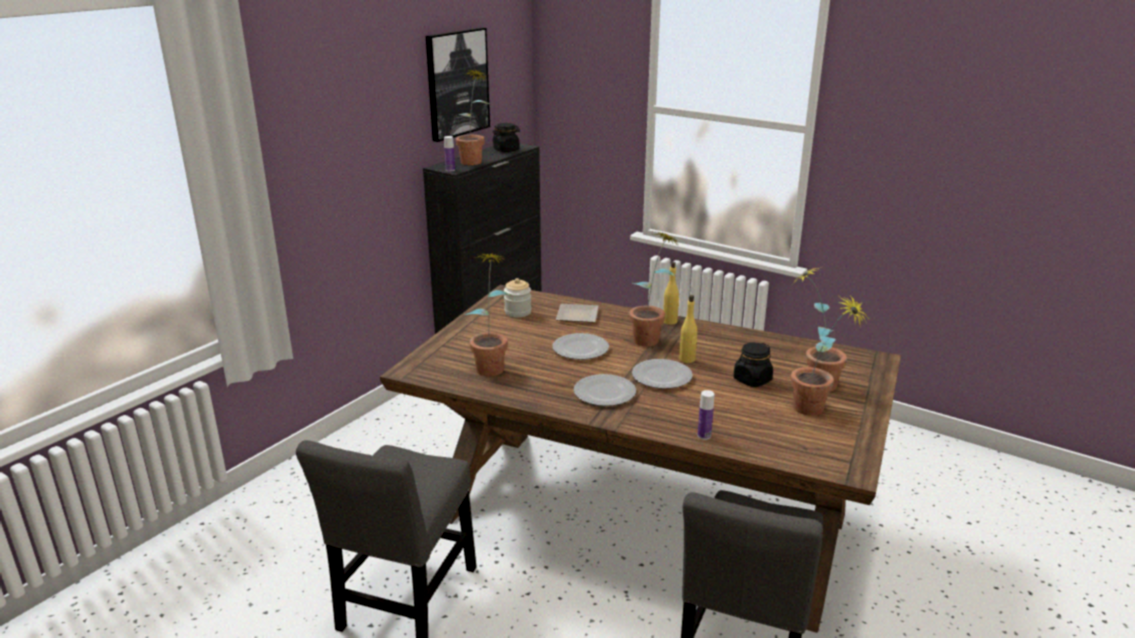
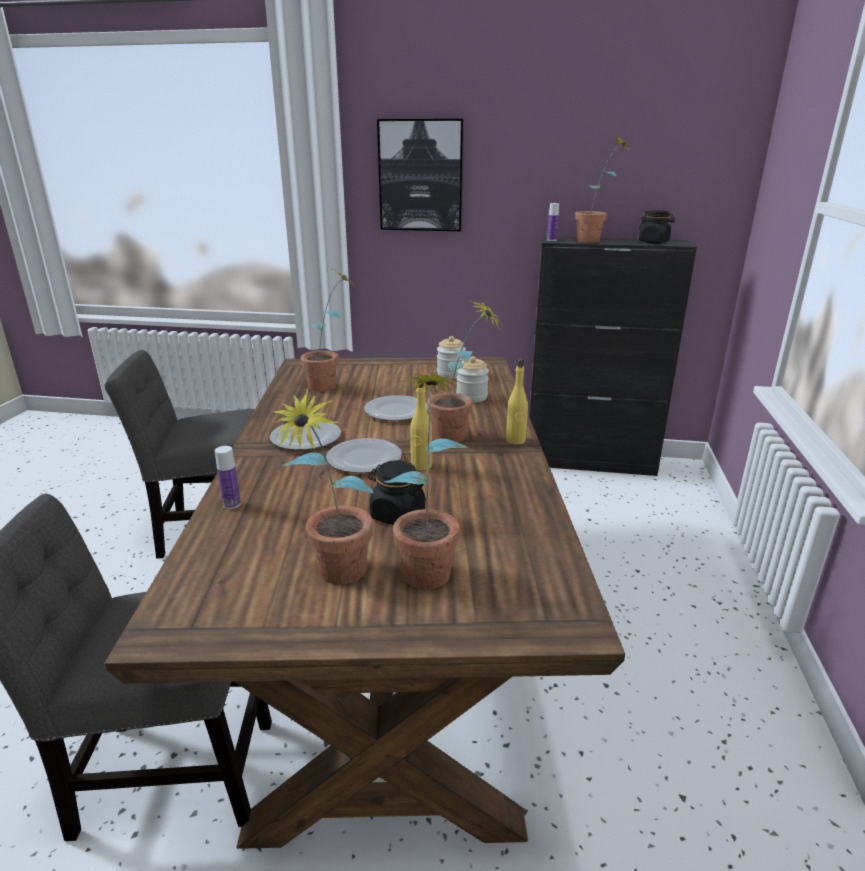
camera: 65 degrees right, 0 degrees up
picture [426,27,490,142] -> picture moved to [377,119,464,231]
plate [556,304,599,323] -> jar [456,356,489,403]

